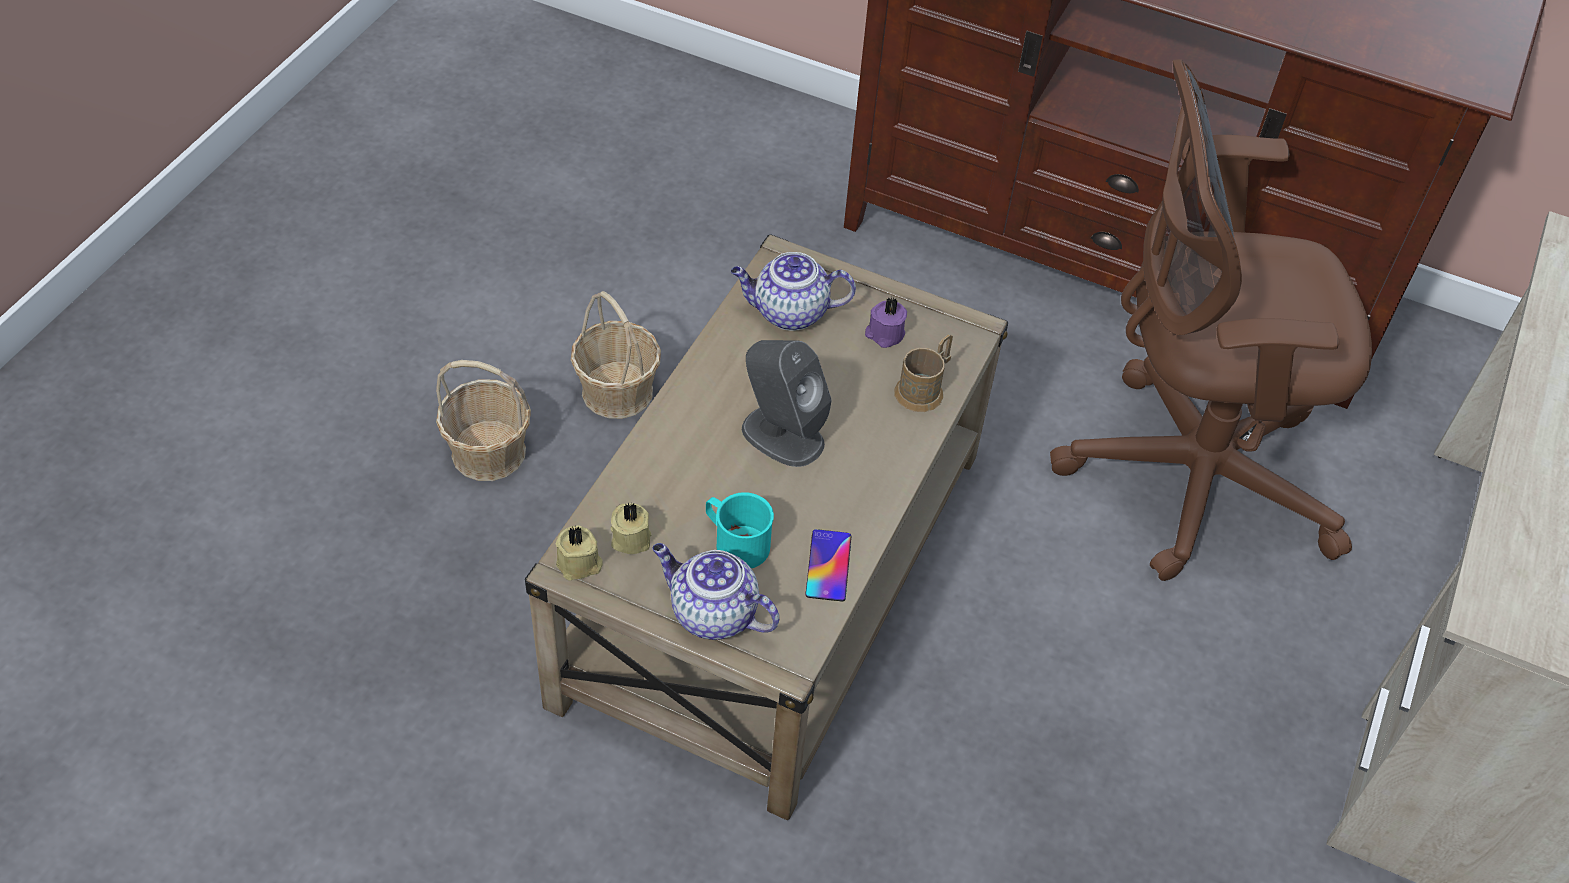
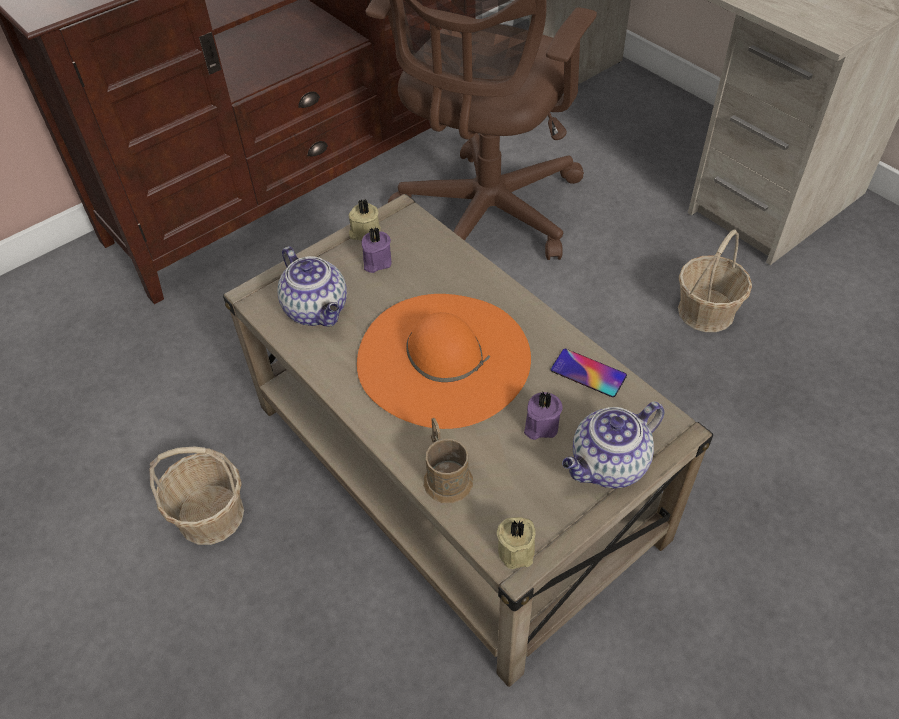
camera: 60 degrees left, 0 degrees up
basket [436,360,531,481] -> basket moved to [678,229,752,332]
beige candle [610,503,651,554] -> beige candle moved to [348,199,381,241]
turquoise mug [706,492,774,568] -> purple candle [524,391,563,440]
teapot [731,252,856,331] -> teapot turned 60 degrees counterclockwise [277,246,347,327]
grey speaker [742,340,832,467] -> orange hat [357,294,531,429]
brown mug [894,334,953,412] -> brown mug moved to [423,418,473,503]

